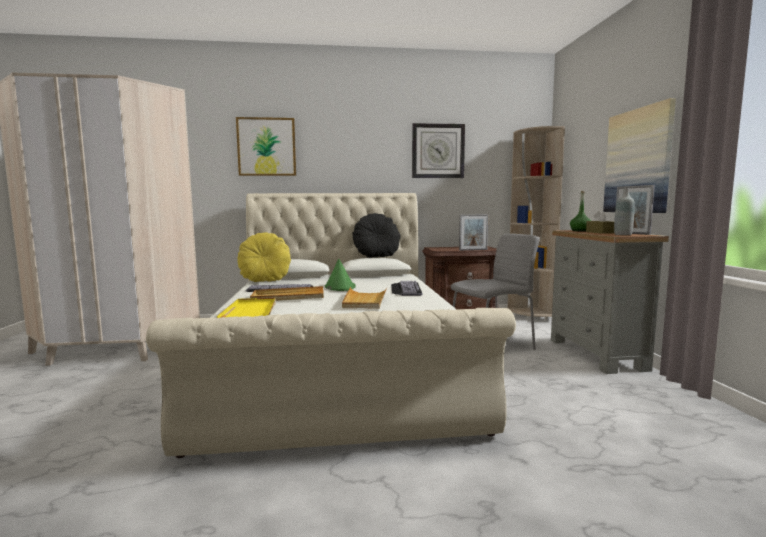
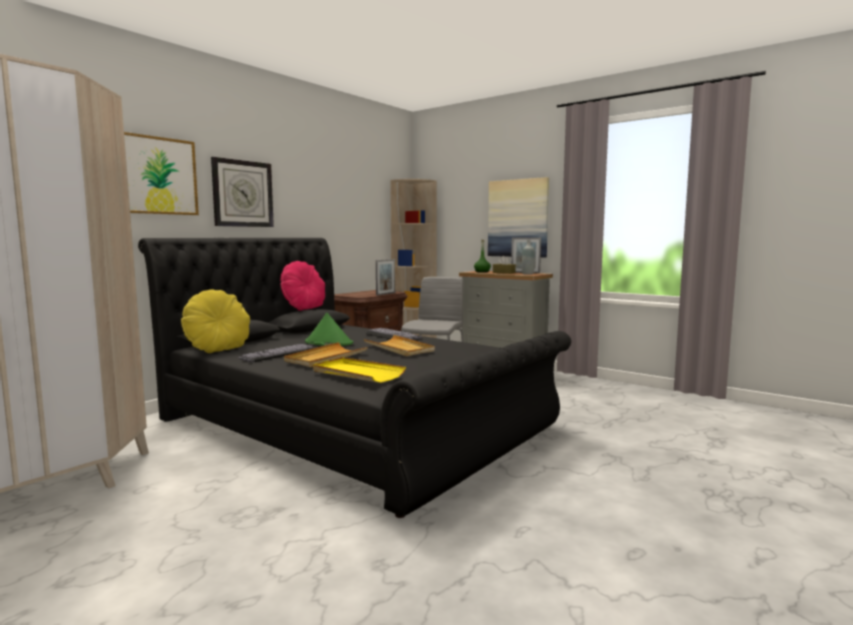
camera: 45 degrees left, 0 degrees up
beige bed [146,193,516,458] -> black bed [138,238,571,518]
black pillow [353,213,401,258] -> pink pillow [280,261,325,311]
wall clock [412,123,465,178] -> wall clock moved to [211,157,274,227]

